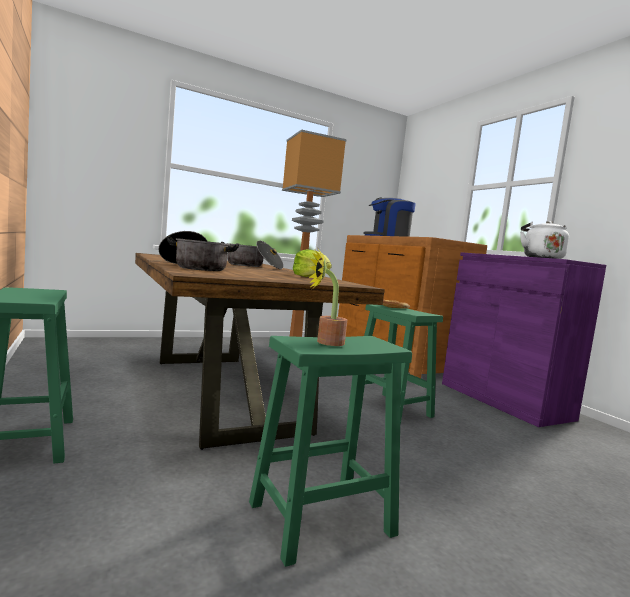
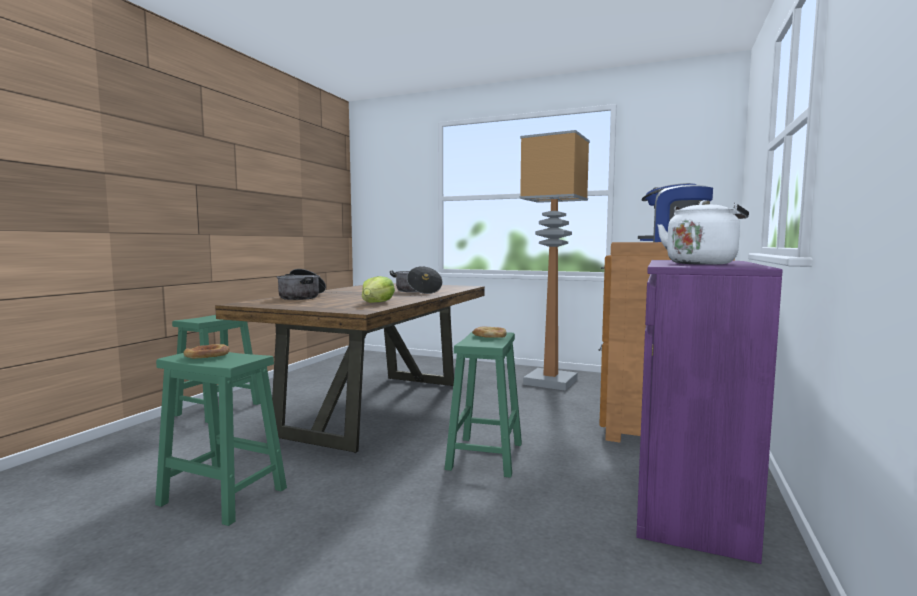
camera: 50 degrees right, 0 degrees up
potted plant [309,249,347,346] -> bread [184,344,230,359]

